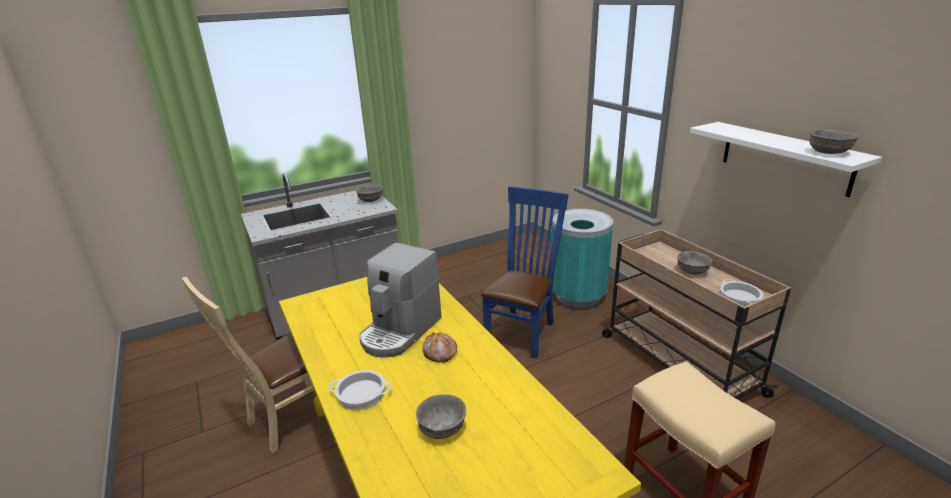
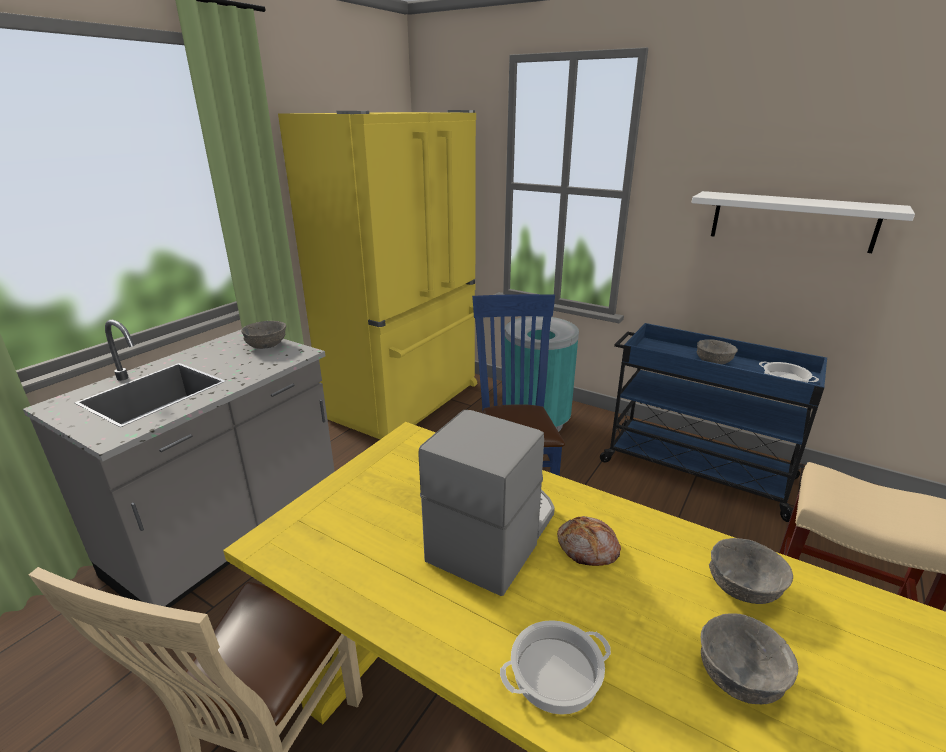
camera: 30 degrees left, 0 degrees up
coffee machine [359,242,442,358] -> coffee machine turned 150 degrees counterclockwise [418,410,555,596]
beige cart [602,229,791,399] -> blue cart [600,323,827,522]
grey bowl [809,129,859,154] -> grey bowl moved to [709,538,793,604]
none -> yellow fridge [278,110,477,439]

